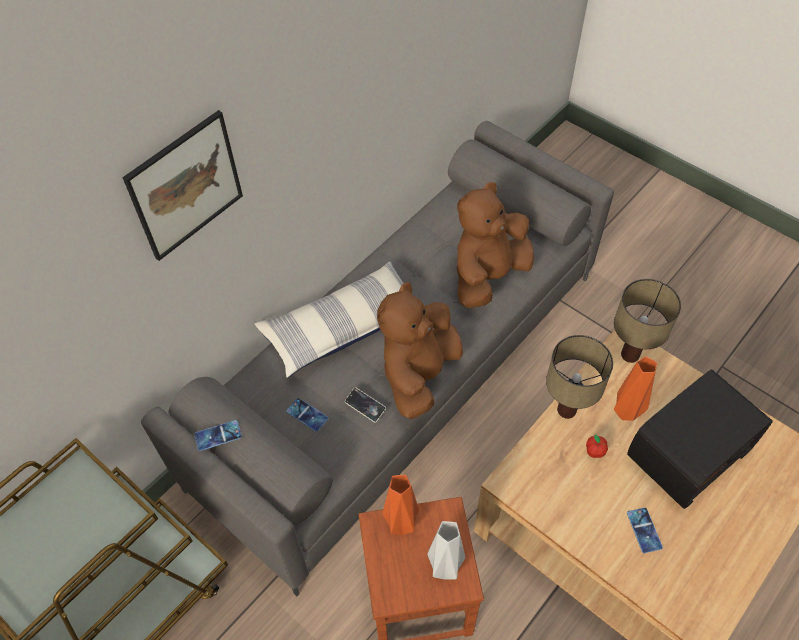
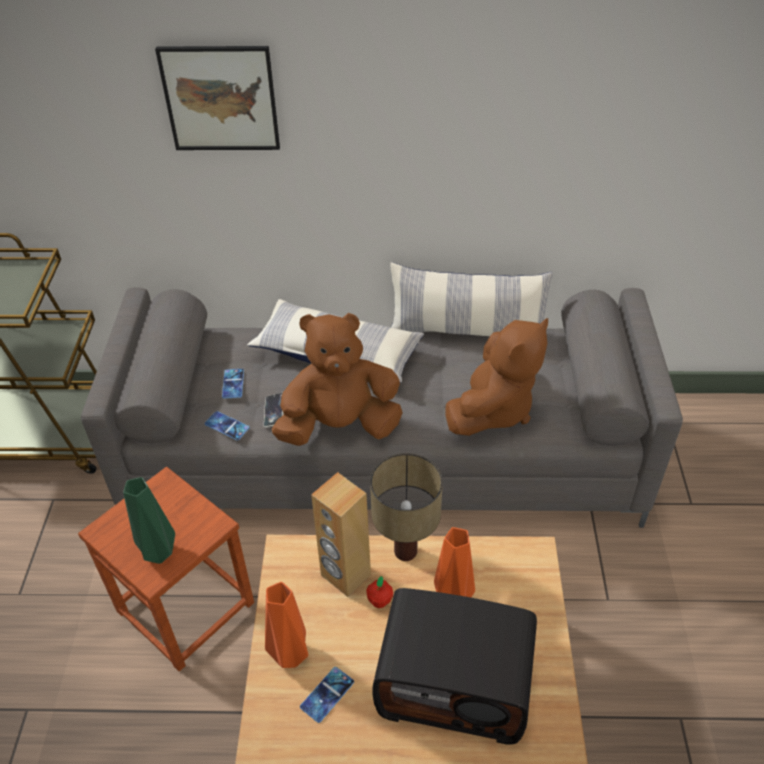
camera: 50 degrees right, 10 degrees down
phone [194,420,242,451] -> phone moved to [204,411,250,440]
orange vase [382,475,419,535] -> orange vase moved to [265,582,308,668]
grey vase [427,521,465,580] -> green vase [123,477,175,564]
brown plush toy [457,182,534,308] -> brown plush toy turned 120 degrees clockwise [446,318,548,436]
table lamp [614,279,681,363] -> none
none -> brown speaker [311,472,371,597]
none -> pillow [391,262,553,336]

